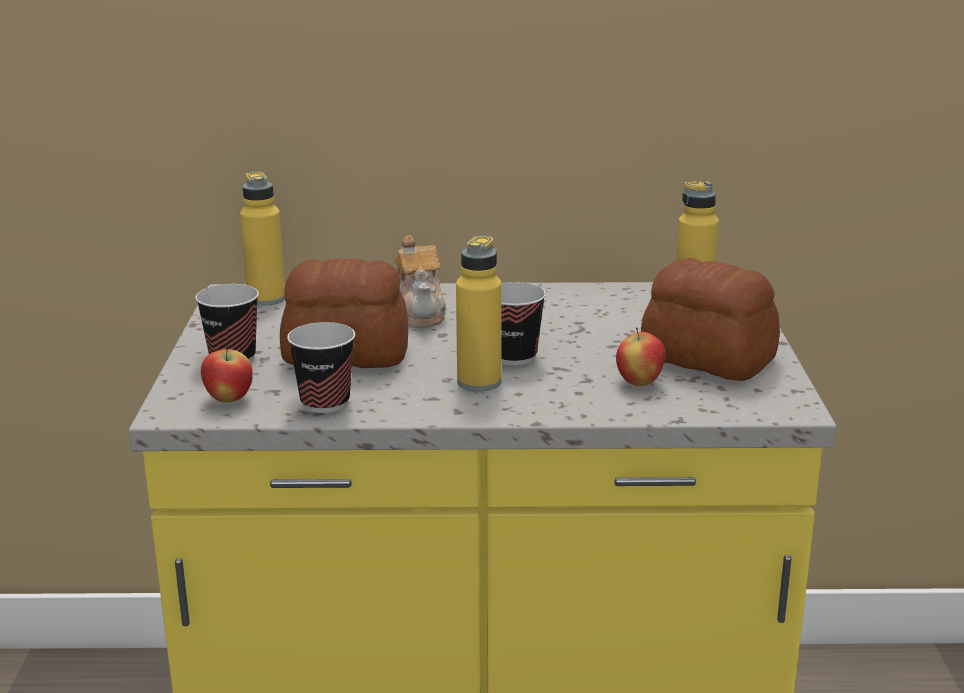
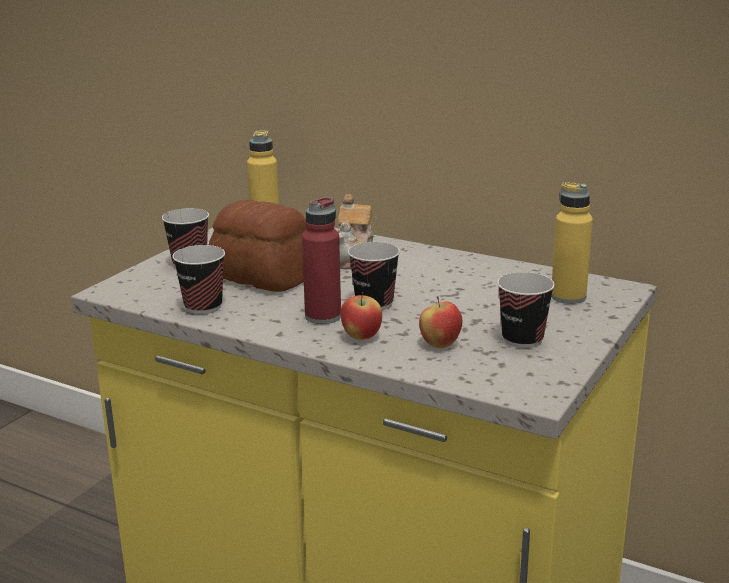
camera: 30 degrees right, 0 degrees up
apple [201,345,253,402] -> apple moved to [340,292,382,340]
yellow bottle [456,235,502,391] -> red bottle [302,197,341,324]
bread [641,258,780,381] -> cup [497,272,555,348]

